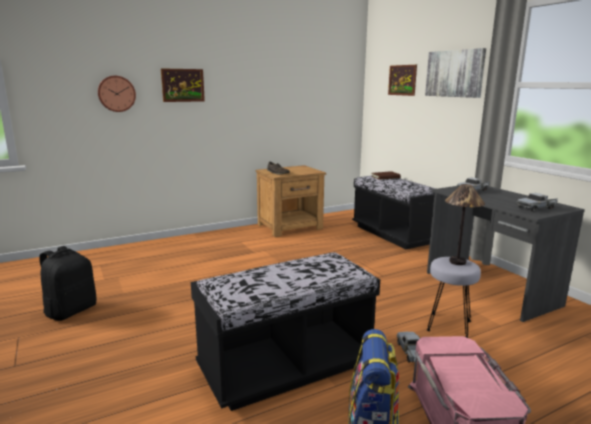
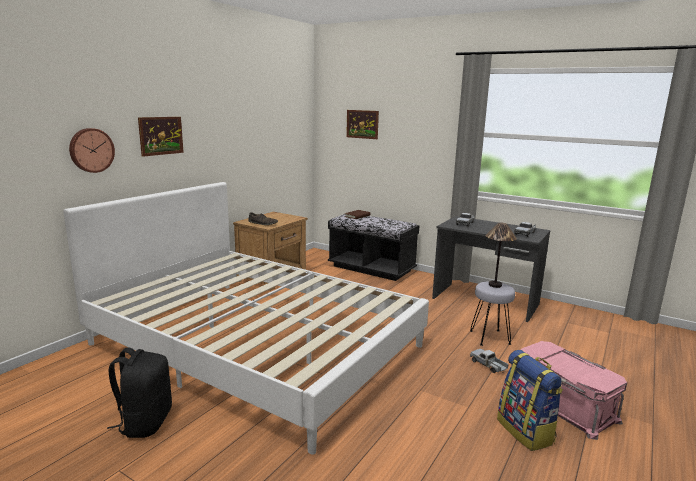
camera: 30 degrees left, 0 degrees up
black bench [191,252,380,411] -> none
picture [425,48,486,98] -> none
none -> white bed [63,182,429,455]

